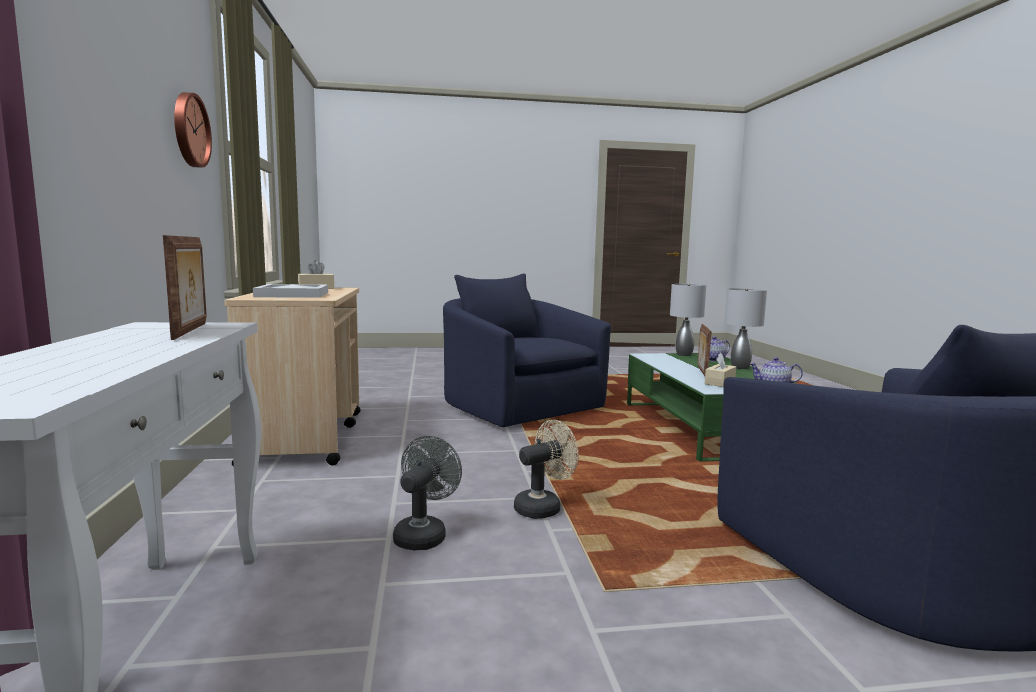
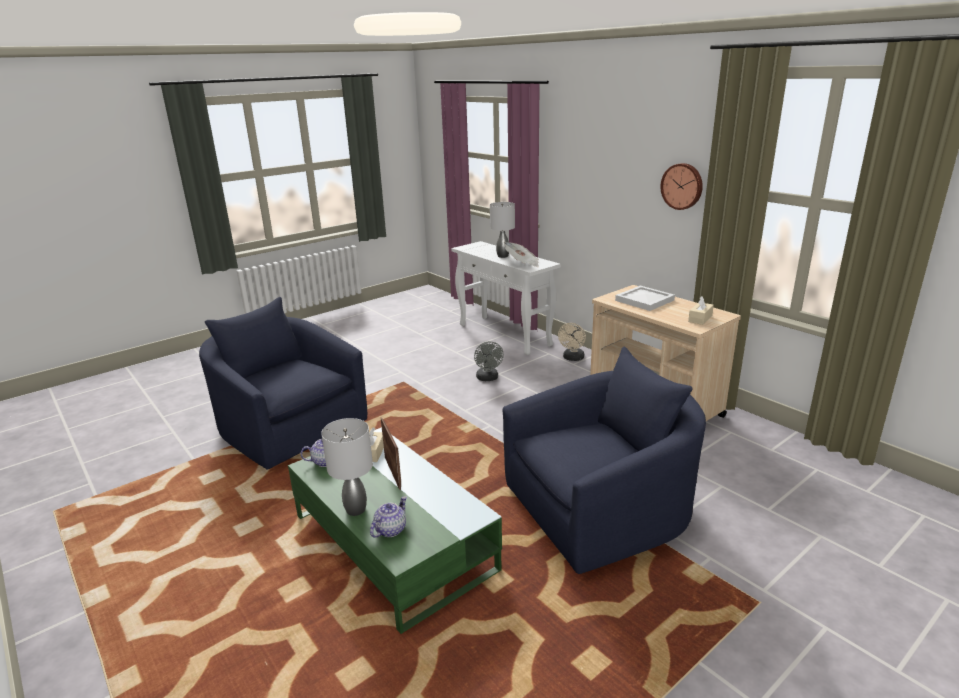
camera: 150 degrees right, 15 degrees up
picture frame [163,235,207,340] -> newspaper [504,242,539,267]
blue armchair [443,273,611,427] -> blue armchair turned 45 degrees counterclockwise [502,347,706,574]
beige fan [514,420,579,519] -> beige fan moved to [558,323,586,361]
grey table lamp [670,284,706,356] -> grey table lamp moved to [490,202,515,258]

